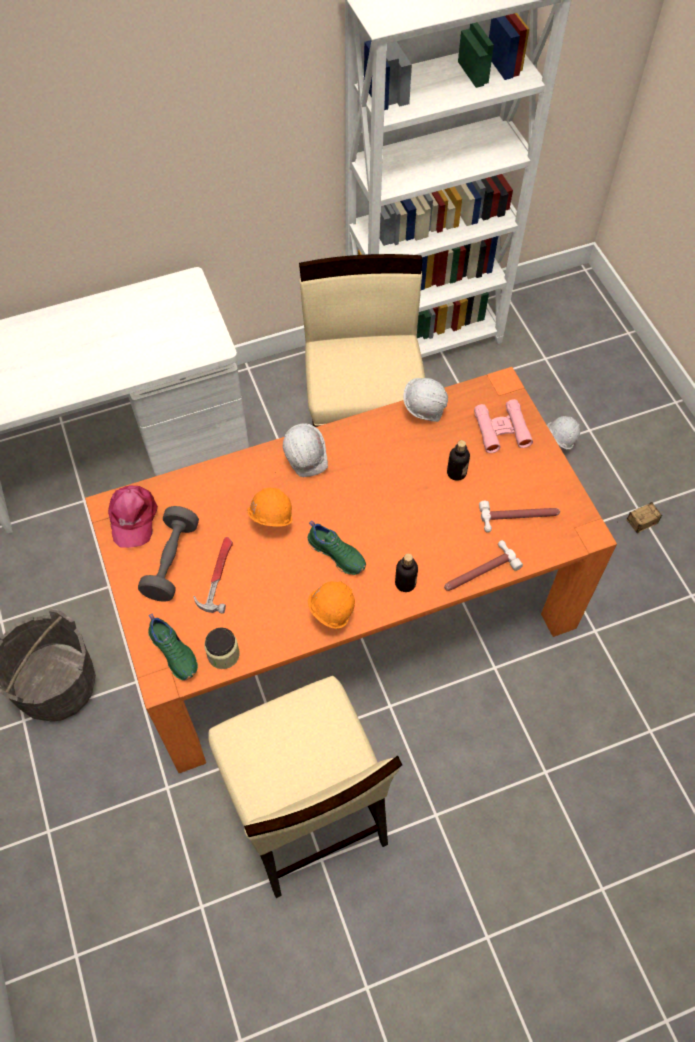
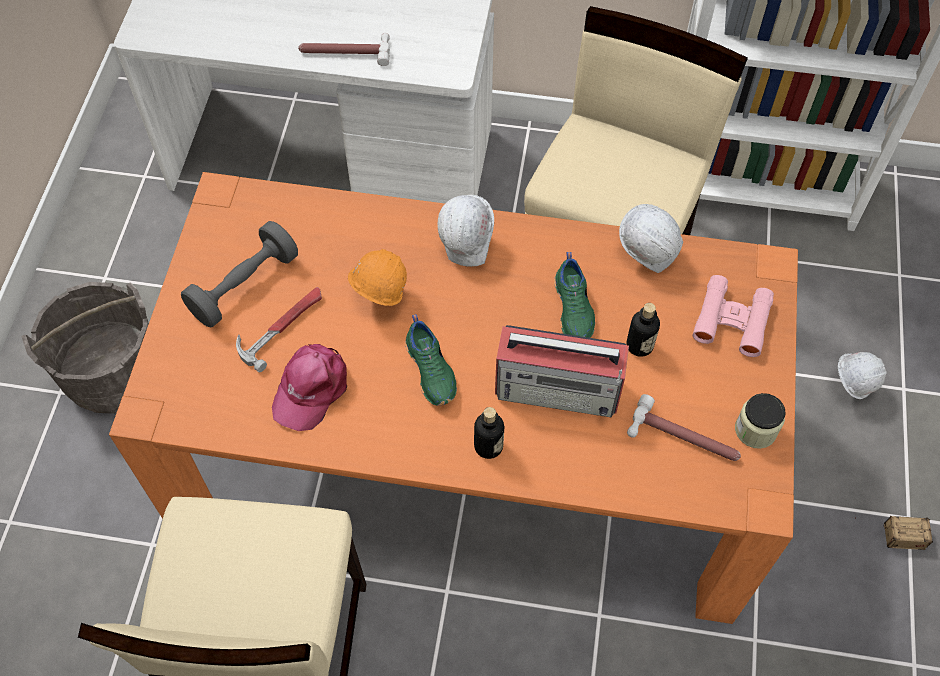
camera: 30 degrees right, 0 degrees up
pink cap [108,485,158,548] -> pink cap moved to [272,344,347,431]
green shoe [148,614,198,680] -> green shoe moved to [554,252,595,338]
jar [204,627,240,669] -> jar moved to [735,393,785,449]
orange hard hat [308,581,355,629] -> none
hammer [444,540,523,591] -> hammer moved to [298,33,390,66]
none -> radio [495,325,629,418]

